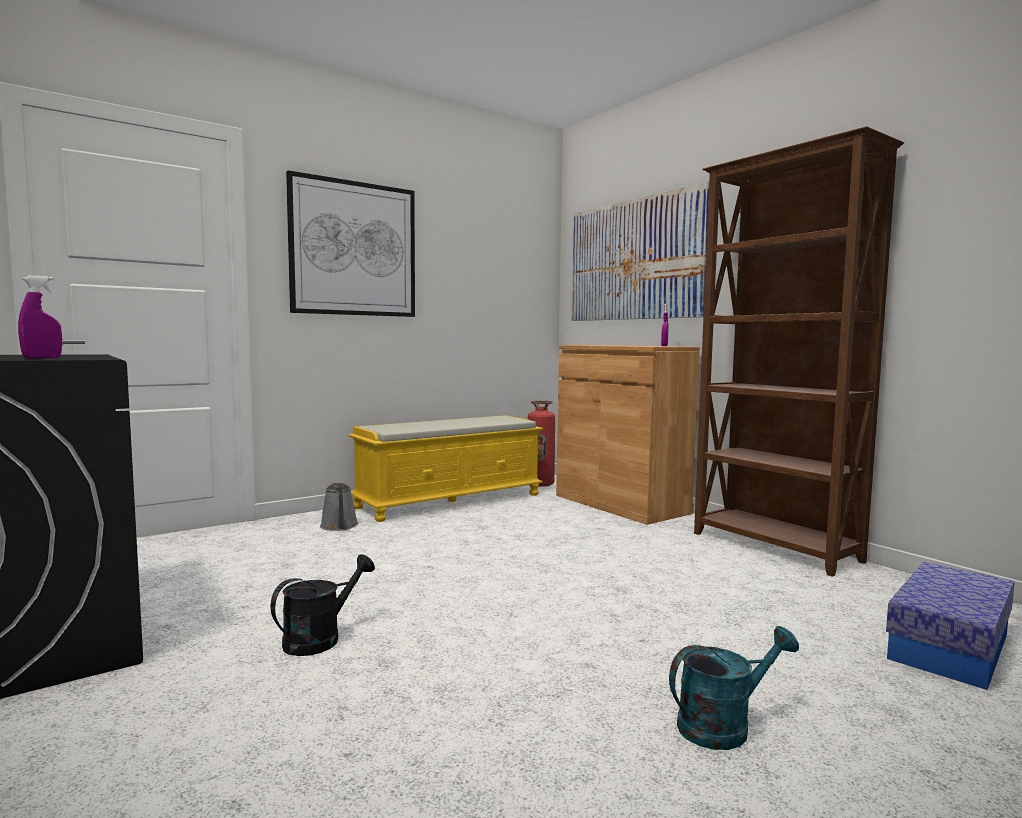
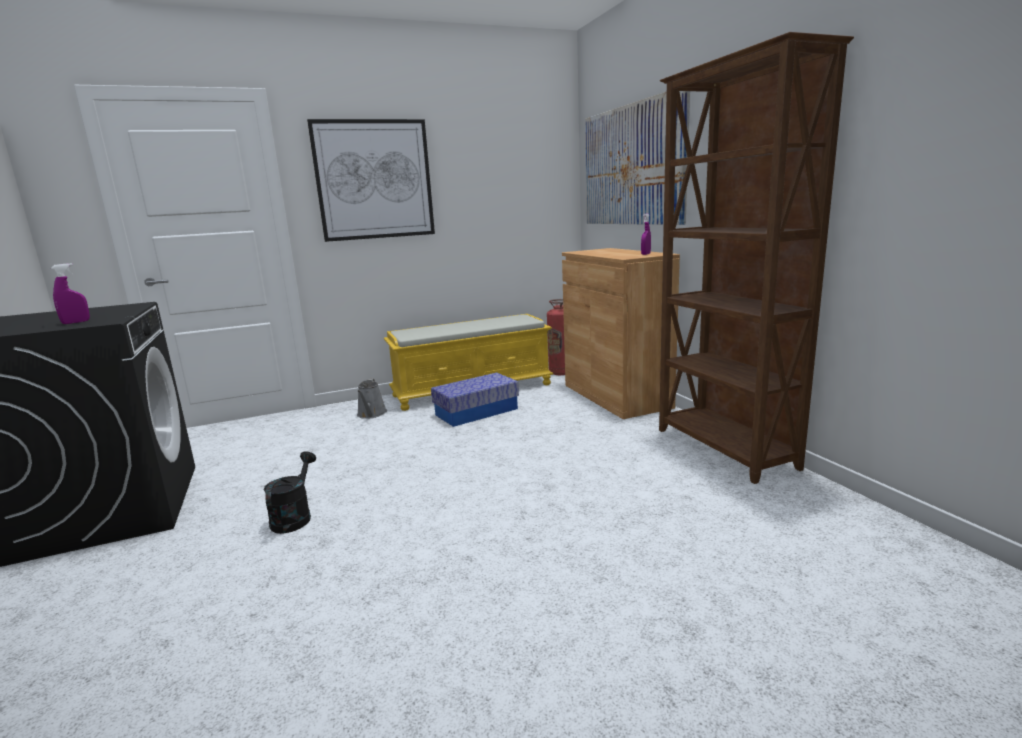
camera: 15 degrees right, 10 degrees up
black watering can [271,554,375,656] -> black watering can turned 45 degrees counterclockwise [264,451,316,534]
turquoise watering can [669,626,799,750] -> none
storage box [886,562,1015,690] -> storage box moved to [431,372,519,427]

